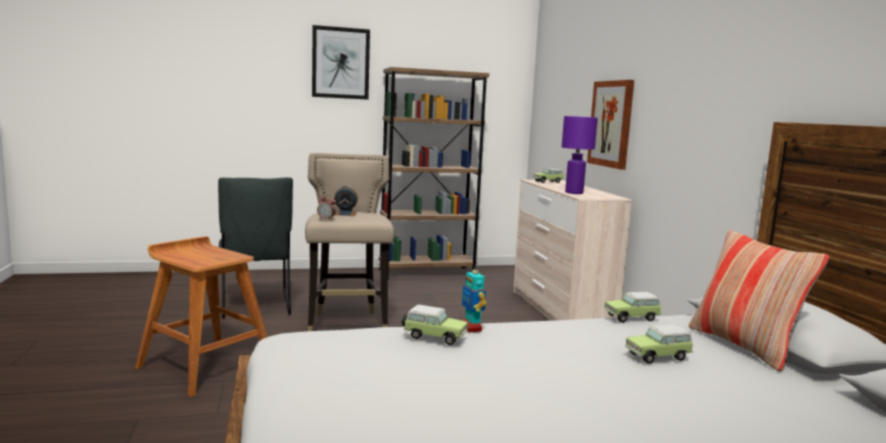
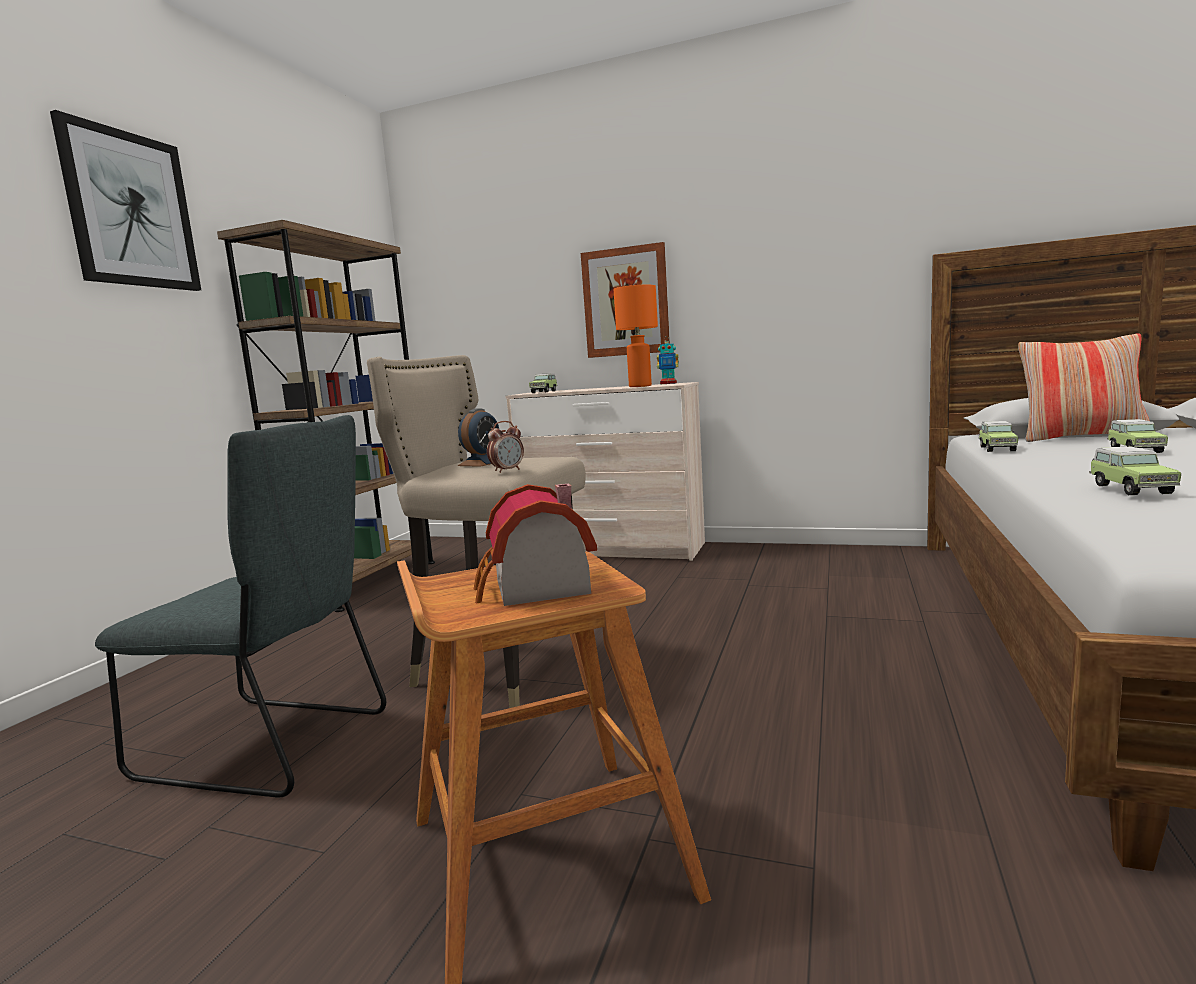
camera: 55 degrees left, 0 degrees up
toy car [402,305,468,345] -> toy car turned 135 degrees clockwise [1089,447,1181,495]
toy robot [462,263,487,333] -> toy robot moved to [657,336,679,384]
purple table lamp [562,116,598,194] -> orange table lamp [613,285,658,387]
none -> toy house [473,484,597,606]

